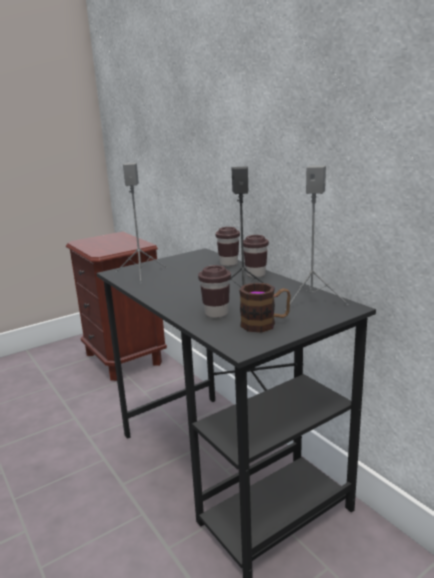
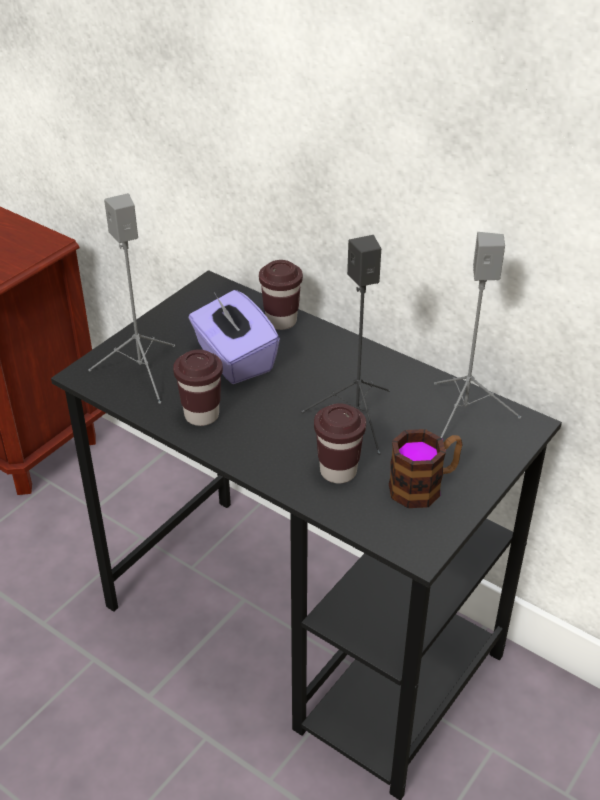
camera: 20 degrees left, 20 degrees up
brown cup [243,235,269,278] -> brown cup moved to [173,350,223,426]
none -> purple tissue box [189,290,280,384]

